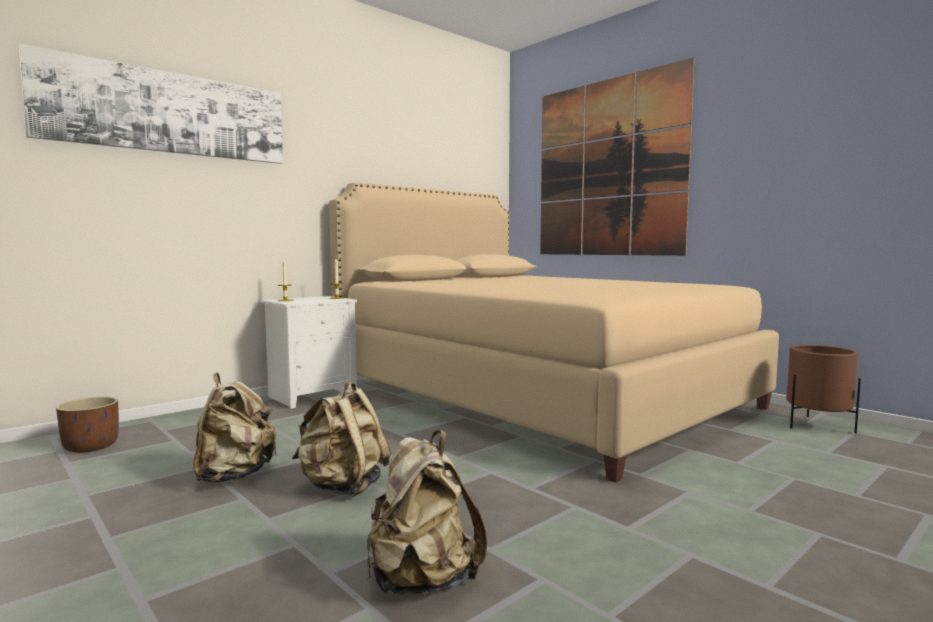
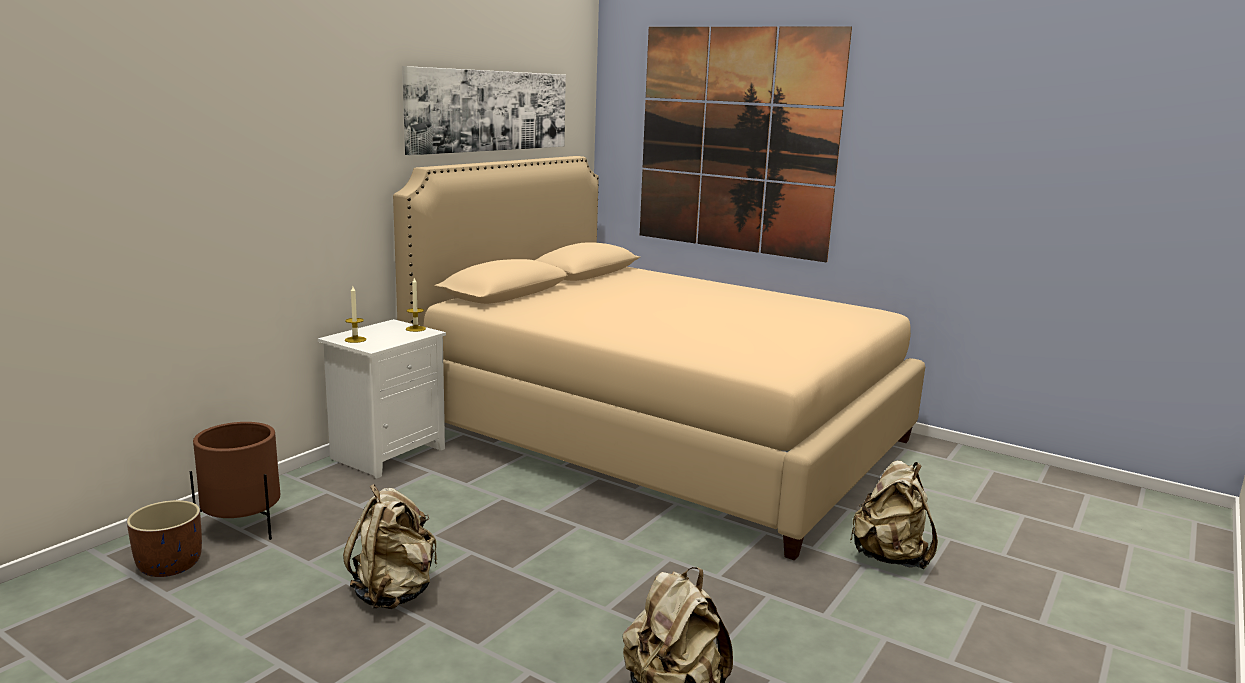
camera: 15 degrees left, 10 degrees up
picture [19,43,283,164] -> picture moved to [402,66,566,155]
beige backpack [292,381,391,497] -> beige backpack moved to [850,460,938,569]
brown planter [786,345,861,433] -> brown planter moved to [190,422,280,540]

